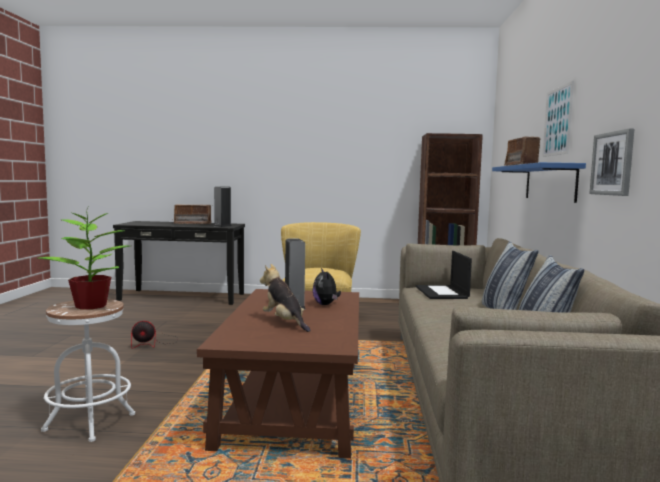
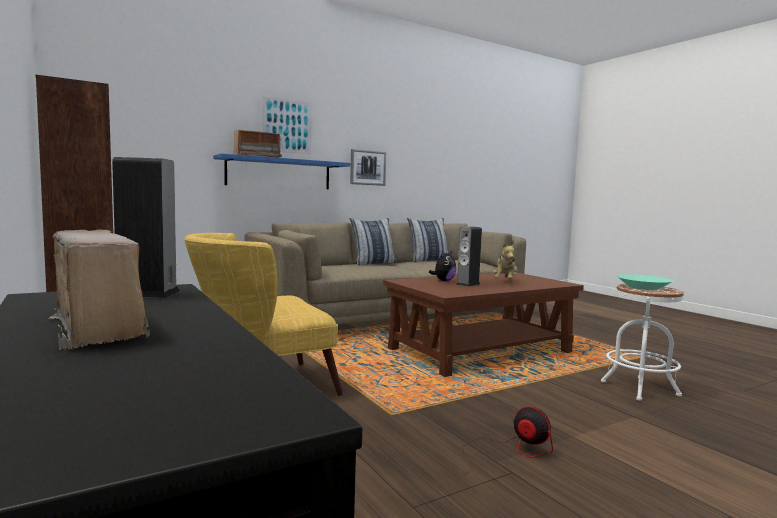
camera: 125 degrees left, 0 degrees up
potted plant [39,207,129,310] -> turquoise bowl [617,274,673,290]
laptop [416,251,472,299] -> none

